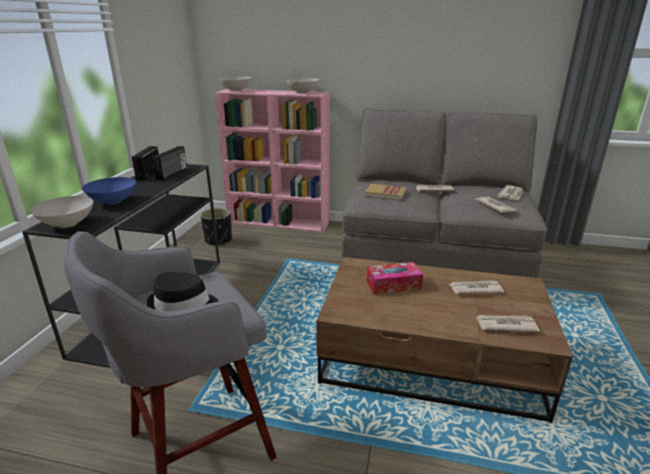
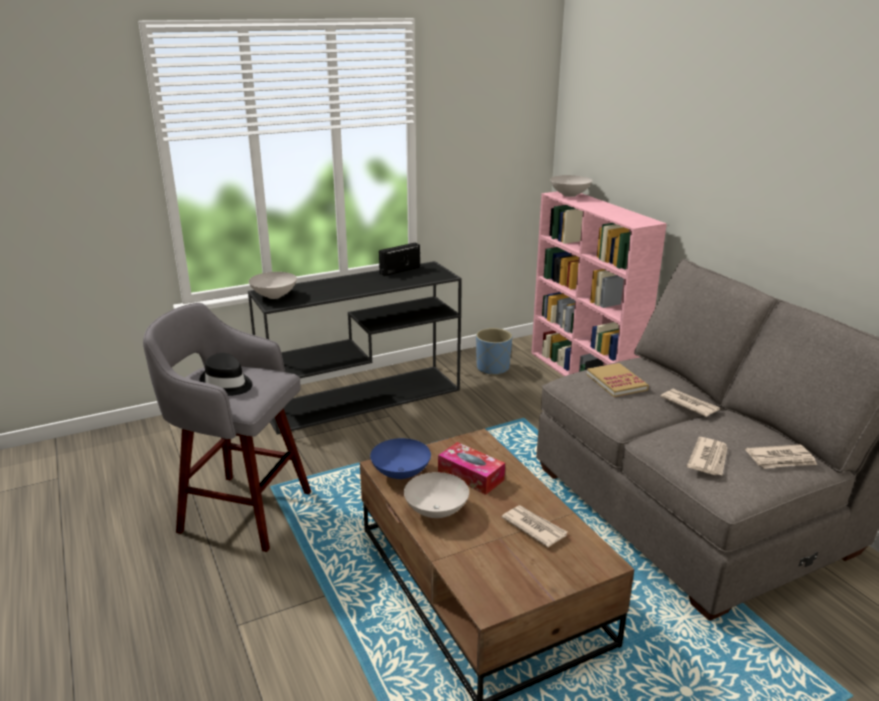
camera: 50 degrees right, 0 degrees up
blue bowl [82,177,136,205] -> blue bowl moved to [370,438,431,479]
radio [152,146,187,180] -> none
black planter [200,208,232,246] -> blue planter [476,328,512,376]
white bowl [286,78,319,93] -> white bowl moved to [404,472,469,518]
newspaper [476,315,540,332] -> none

